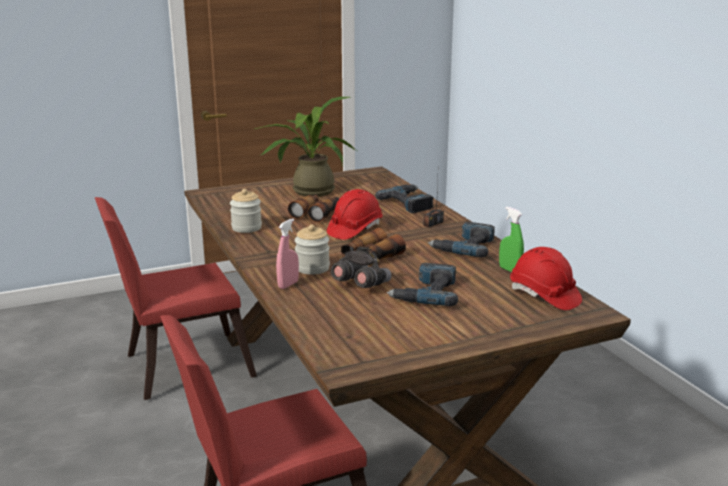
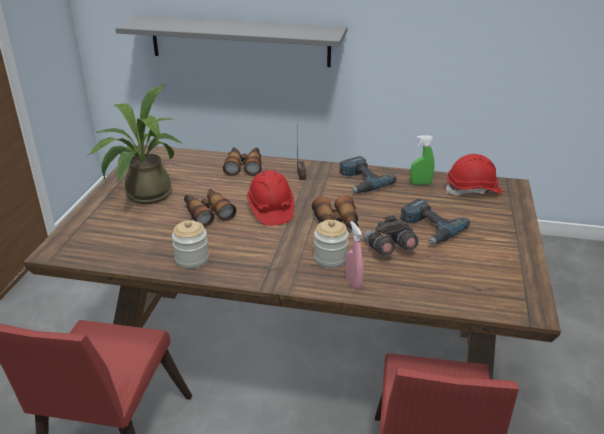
camera: 55 degrees left, 10 degrees up
power drill [375,185,434,213] -> binoculars [223,148,262,176]
none -> grey shelf [115,15,347,67]

